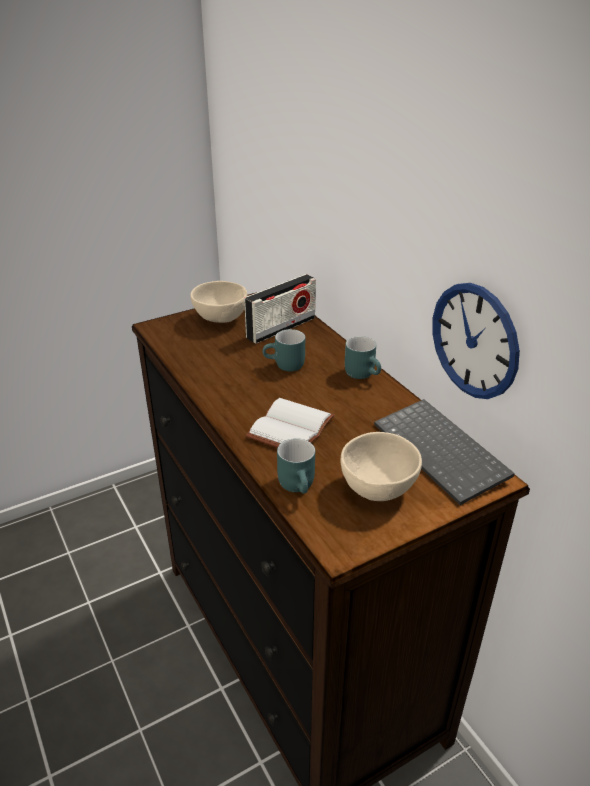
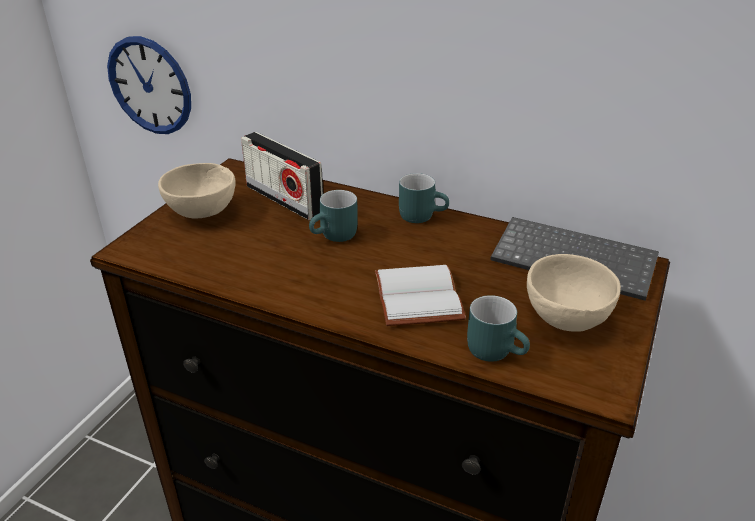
camera: 35 degrees left, 0 degrees up
radio [244,274,316,344] -> radio turned 120 degrees clockwise [241,132,323,220]
wall clock [432,283,520,399] -> wall clock moved to [107,36,191,134]

